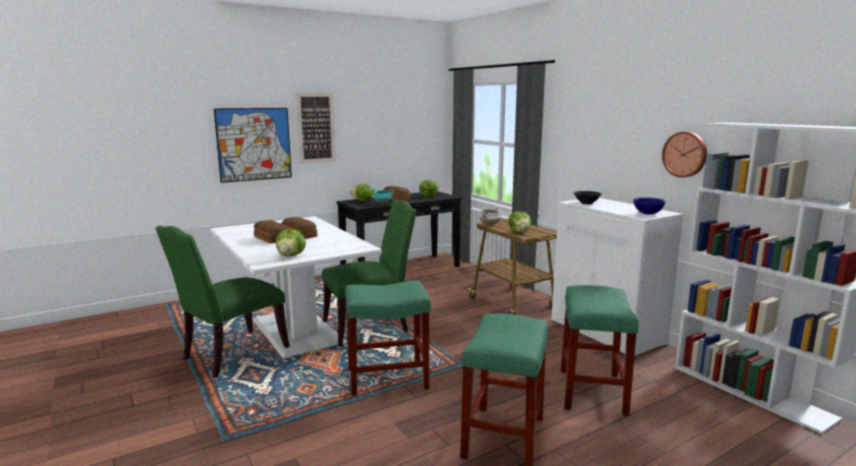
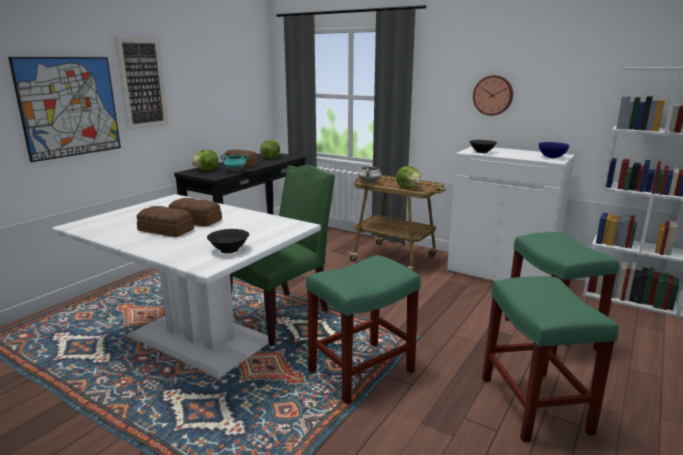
camera: 25 degrees left, 5 degrees up
green chair [156,226,290,378] -> none
lettuce [276,229,306,256] -> black bowl [207,229,249,253]
wall clock [662,132,707,178] -> wall clock moved to [473,75,513,116]

